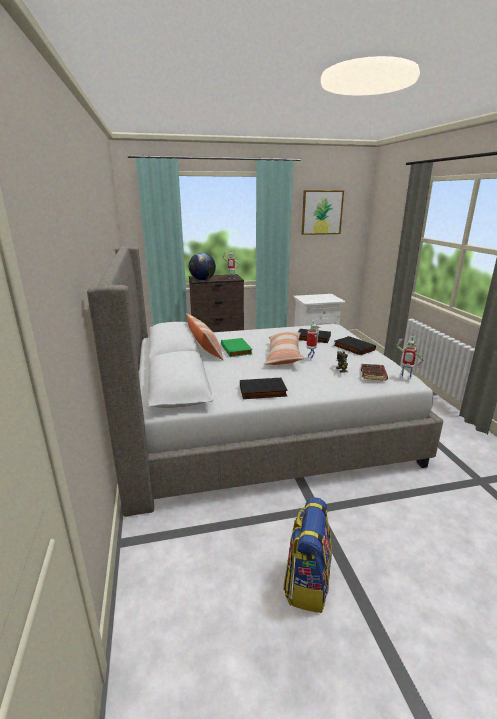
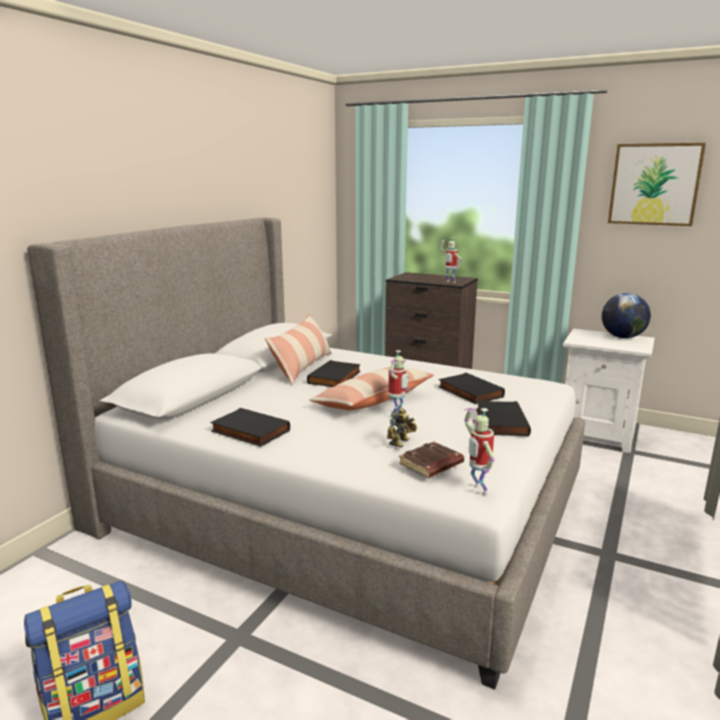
camera: 40 degrees right, 5 degrees down
globe [189,253,216,280] -> globe moved to [602,293,651,338]
green book [221,338,252,357] -> black book [307,360,361,387]

